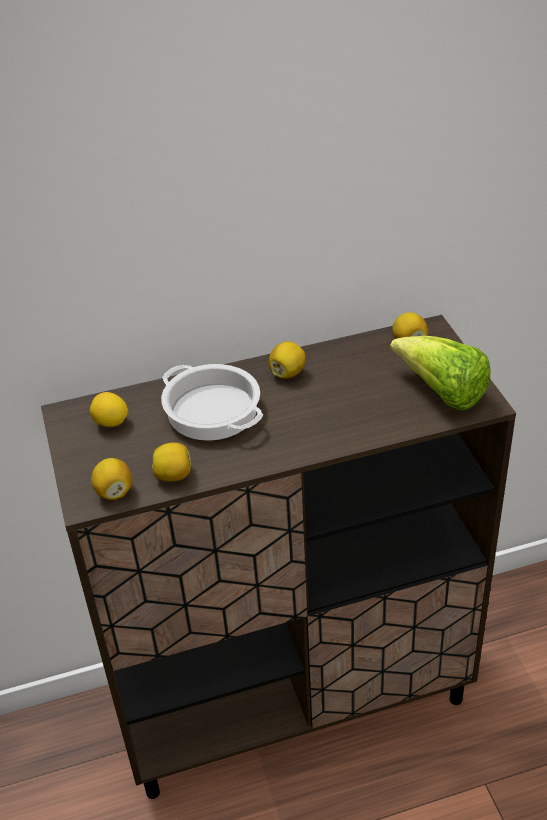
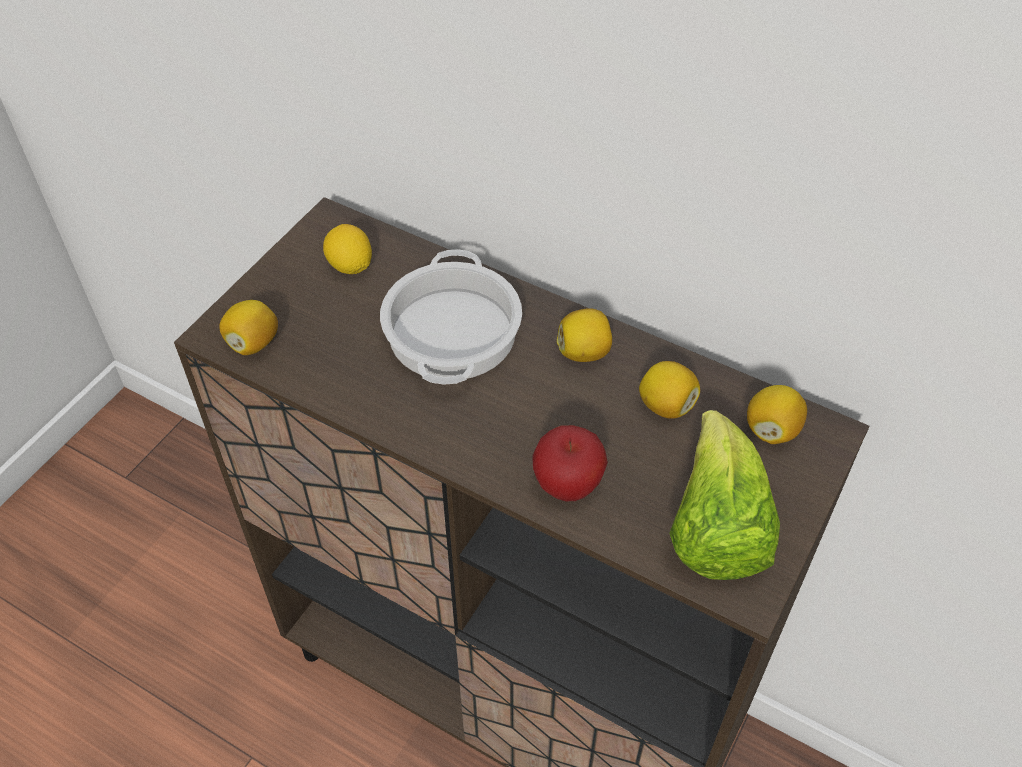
camera: 45 degrees right, 10 degrees up
lemon [152,442,191,482] -> lemon moved to [639,361,700,419]
none -> apple [532,425,608,501]

